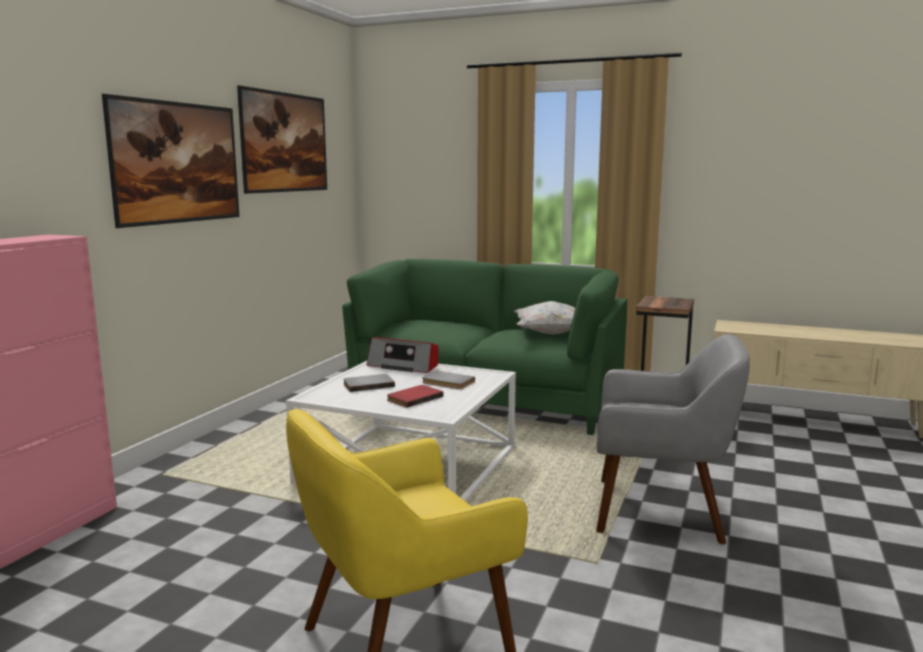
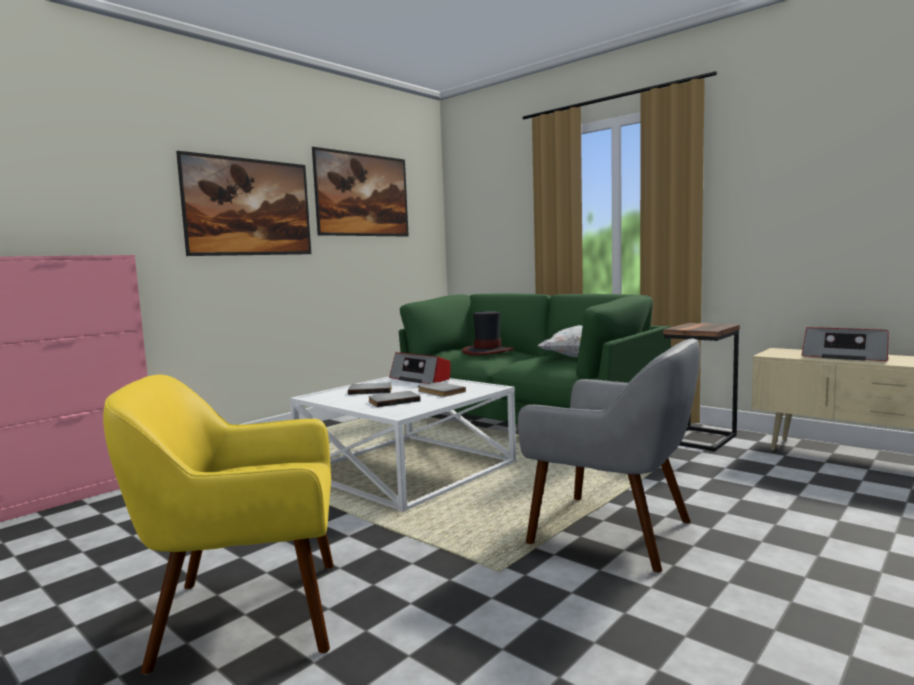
camera: 20 degrees right, 5 degrees down
red book [387,385,444,408] -> grey book [368,391,421,407]
none -> hat [462,311,514,355]
none -> radio [802,327,888,361]

